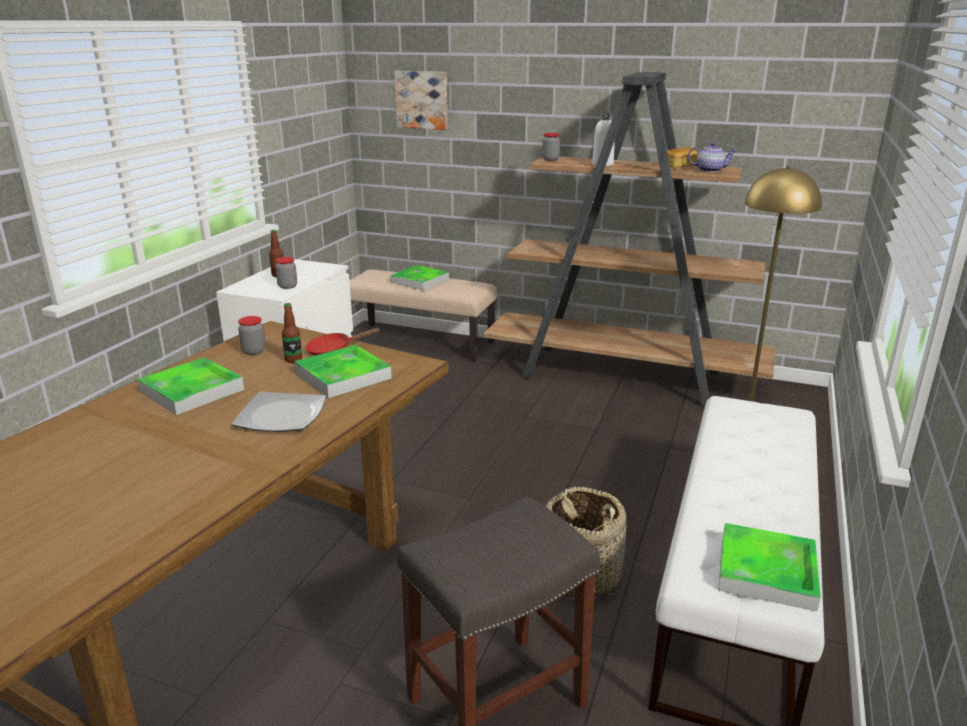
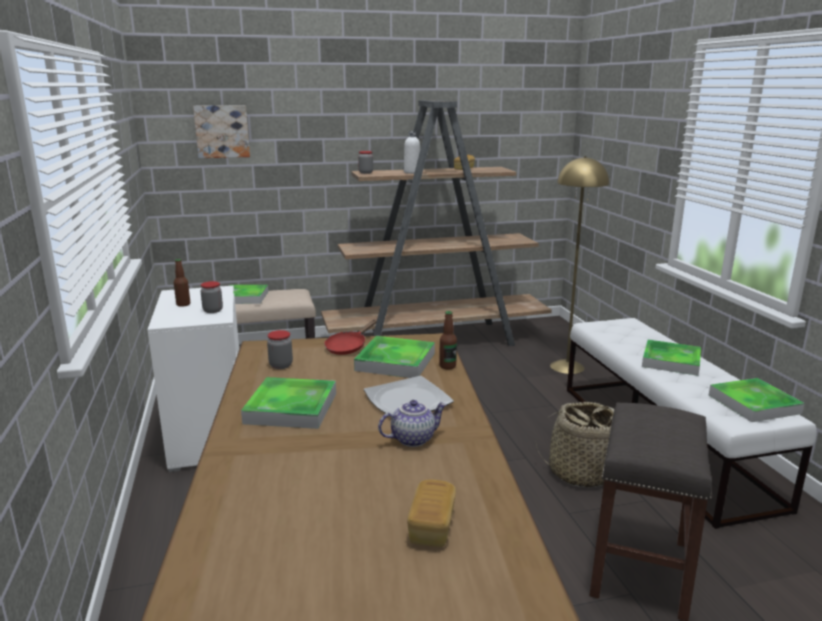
camera: 35 degrees left, 5 degrees down
bottle [282,303,302,363] -> bottle moved to [439,311,457,370]
teapot [688,143,736,172] -> teapot moved to [378,400,447,447]
none -> bread [407,480,456,547]
none -> tray [642,340,701,376]

